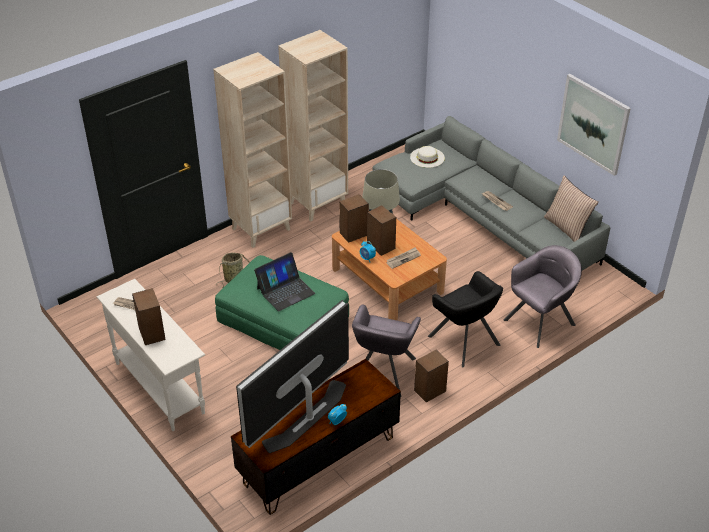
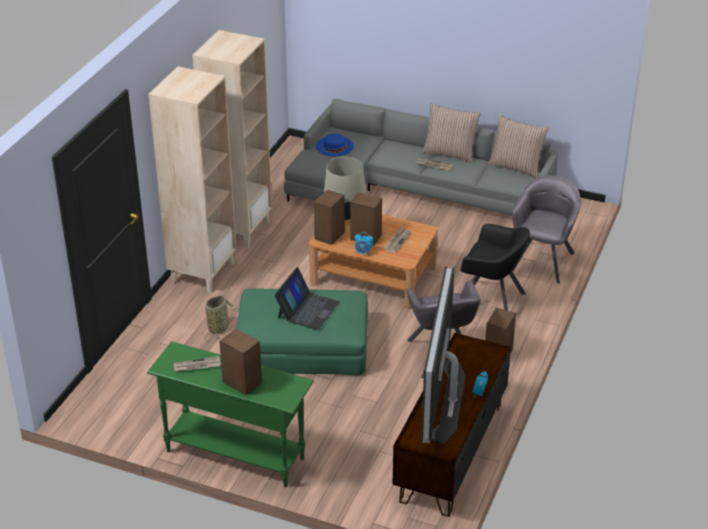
camera: 30 degrees left, 5 degrees down
white console table [97,279,205,431] -> green console table [147,341,314,487]
white hat [410,146,445,168] -> blue hat [315,134,354,156]
picture [557,74,631,176] -> none
none -> pillow [422,103,481,163]

